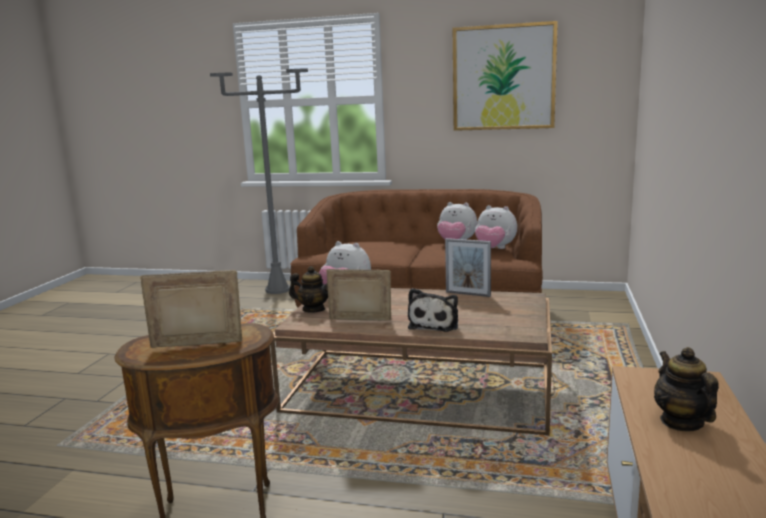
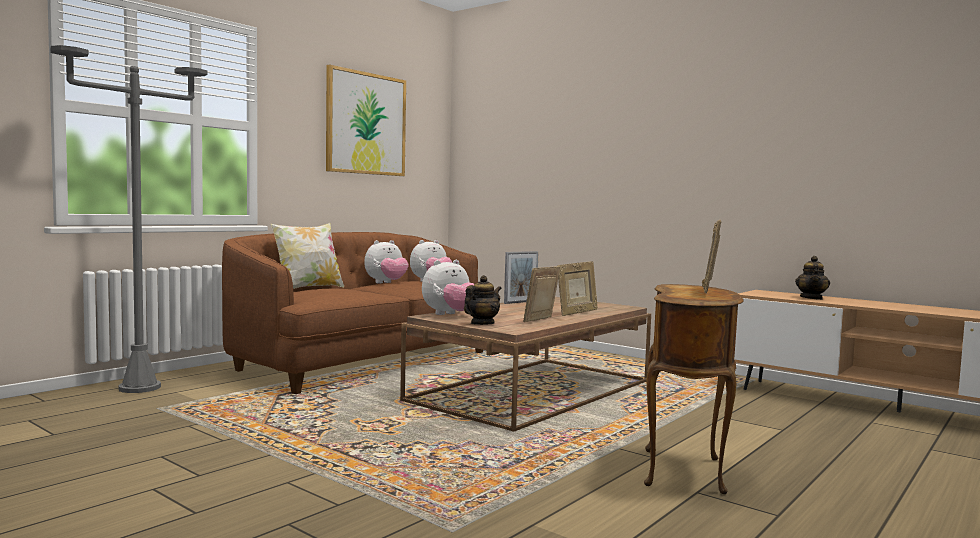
camera: 65 degrees left, 10 degrees down
plush toy [408,288,458,332] -> picture frame [557,261,598,316]
teapot [654,347,719,431] -> teapot turned 90 degrees counterclockwise [795,256,830,300]
none -> pillow [271,223,344,289]

